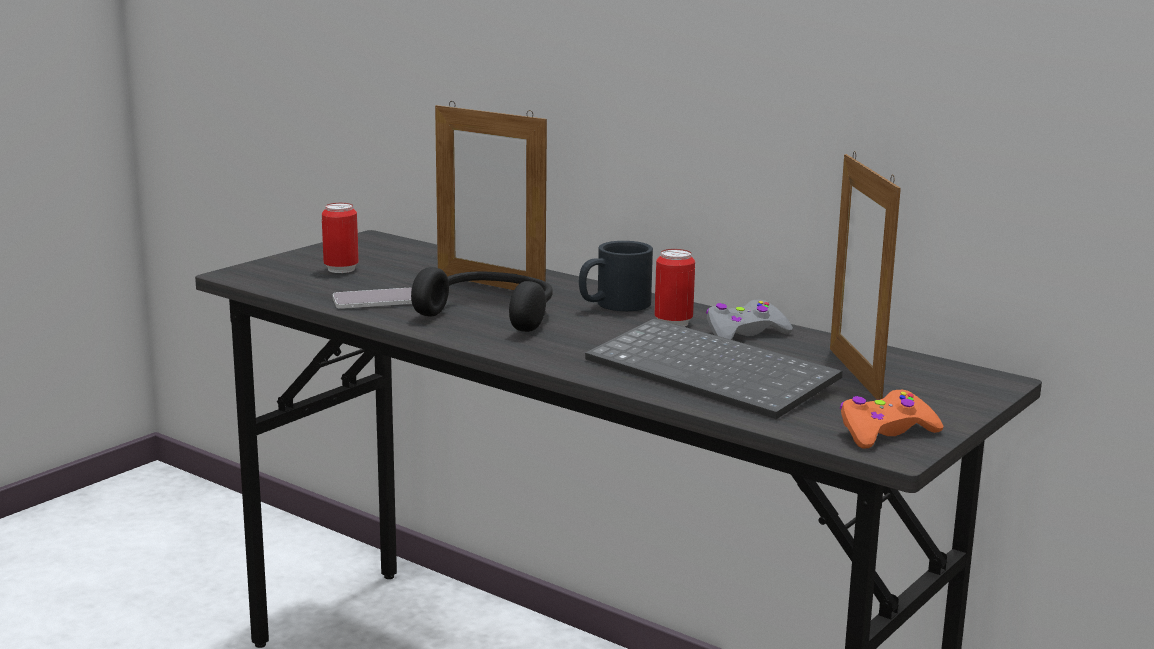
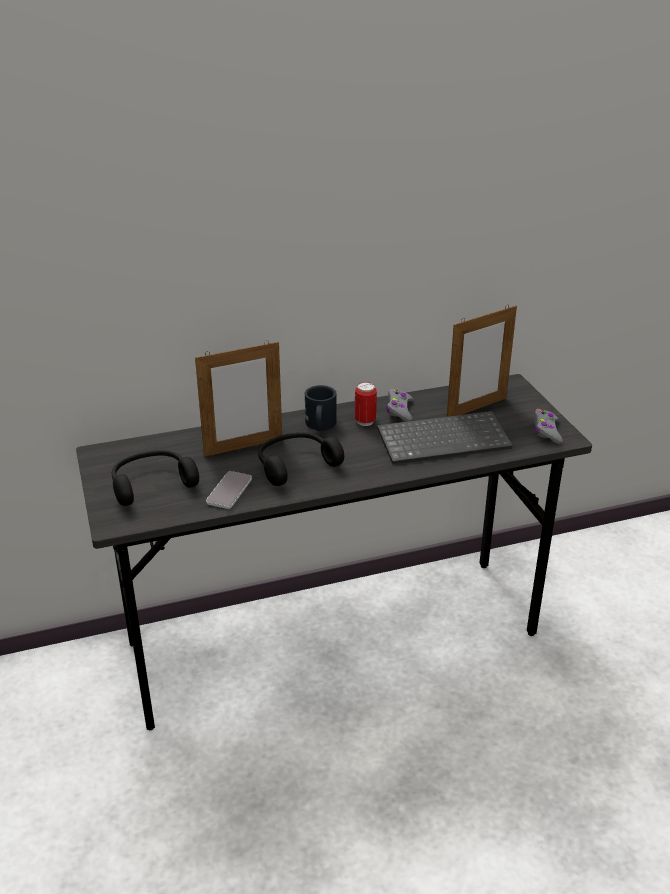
camera: 55 degrees left, 15 degrees up
can [322,203,359,273] -> black headphones [112,450,199,506]
picture frame [830,151,901,400] -> picture frame turned 60 degrees counterclockwise [447,305,517,417]
orange game controller [840,390,943,448] -> grey game controller [534,409,563,444]

